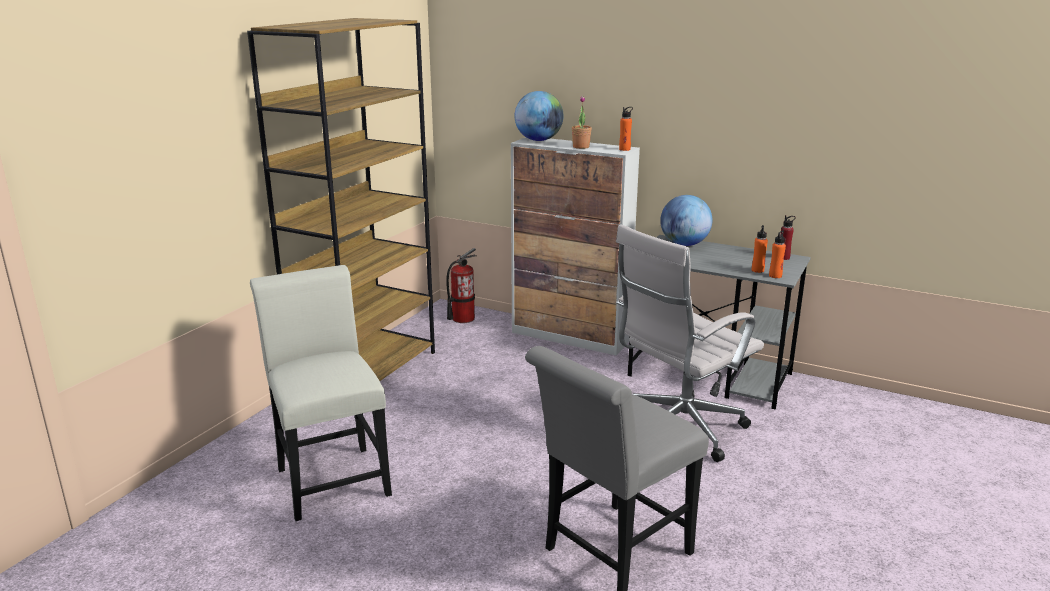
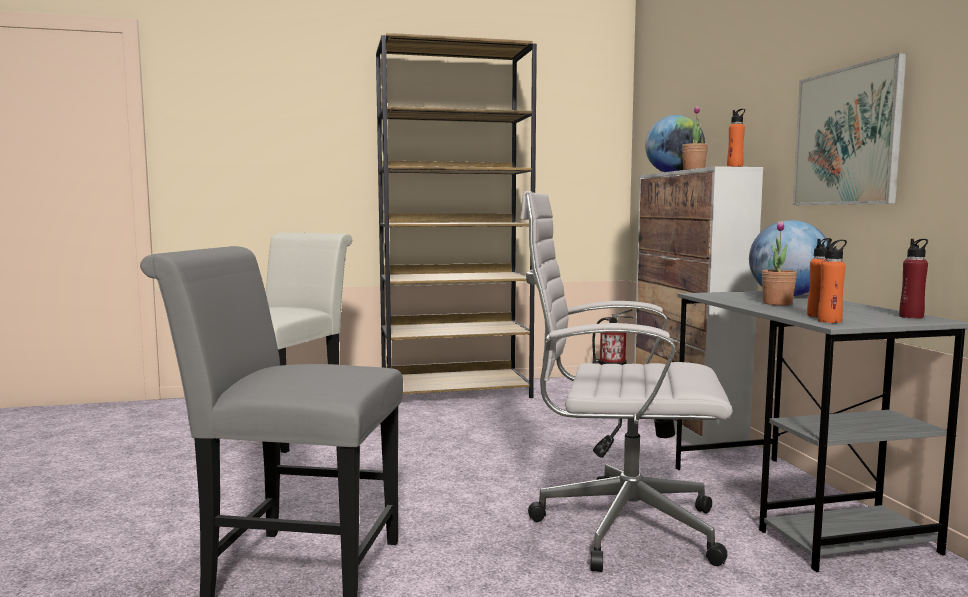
camera: 50 degrees right, 15 degrees down
none -> potted plant [762,221,797,305]
none -> picture [793,53,906,205]

